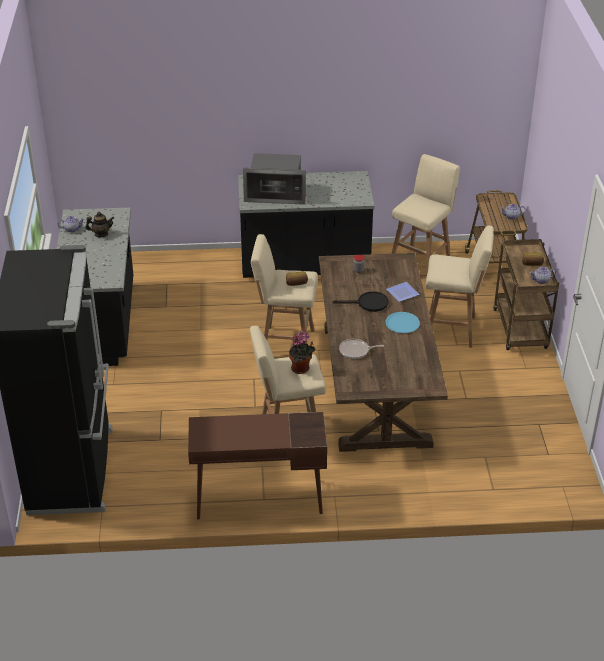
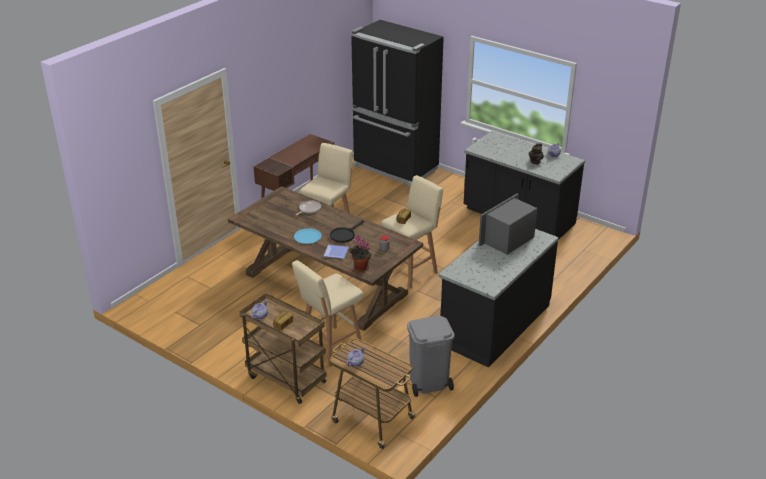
camera: 130 degrees right, 5 degrees down
potted plant [289,331,315,374] -> potted plant moved to [350,236,371,272]
beige stool [391,154,460,277] -> grey trash can [407,316,455,397]

